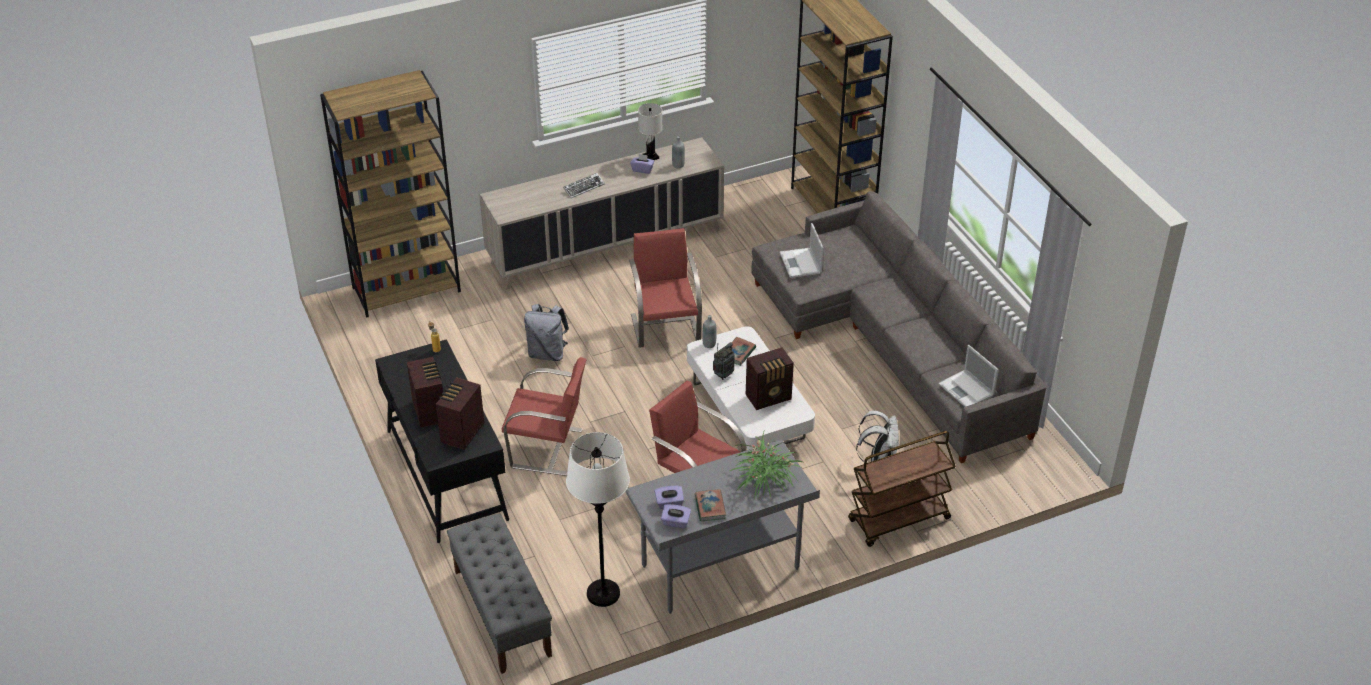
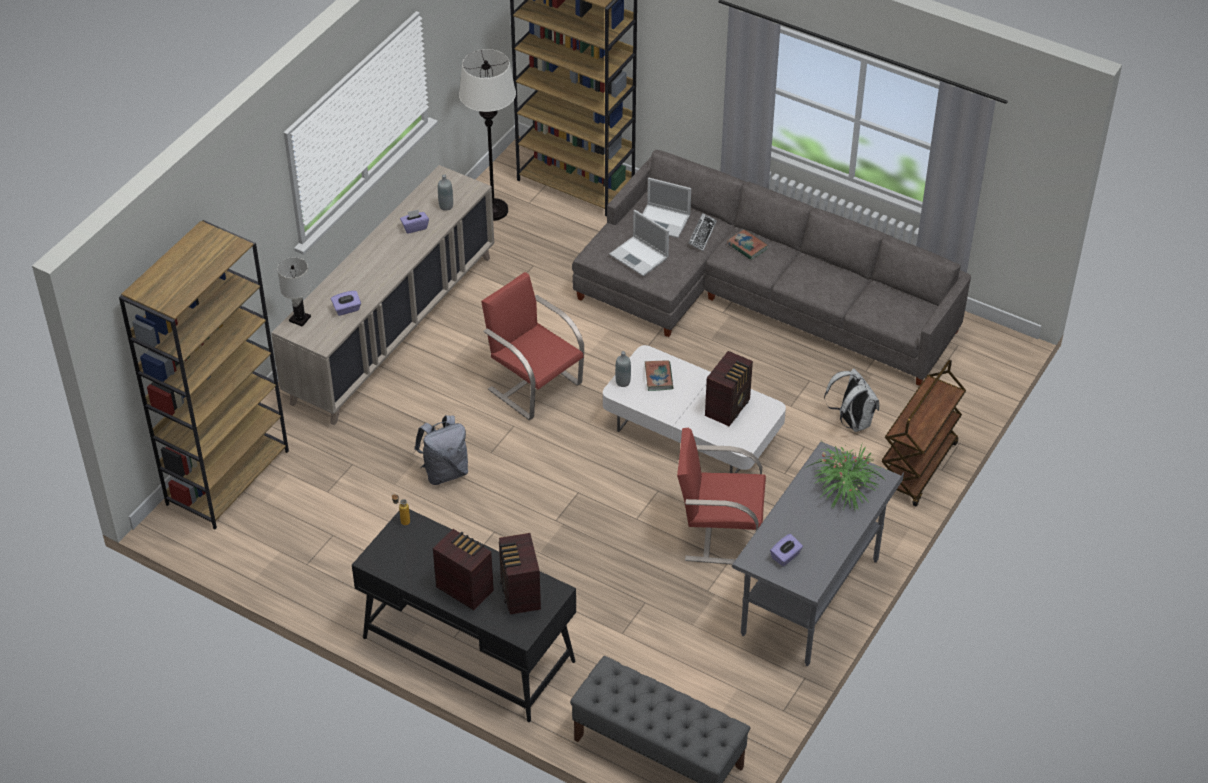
camera: 35 degrees left, 5 degrees up
red chair [502,357,587,476] -> none
keyboard [563,173,605,198] -> keyboard moved to [688,213,717,251]
white floor lamp [566,432,630,607] -> white floor lamp moved to [459,49,516,221]
white table lamp [638,103,663,160] -> white table lamp moved to [277,257,311,327]
purple tissue box [661,504,691,529] -> purple tissue box moved to [331,291,361,316]
book [695,489,726,521] -> book moved to [727,229,768,260]
radio [713,342,735,380] -> none
laptop [938,345,999,407] -> laptop moved to [642,178,691,238]

